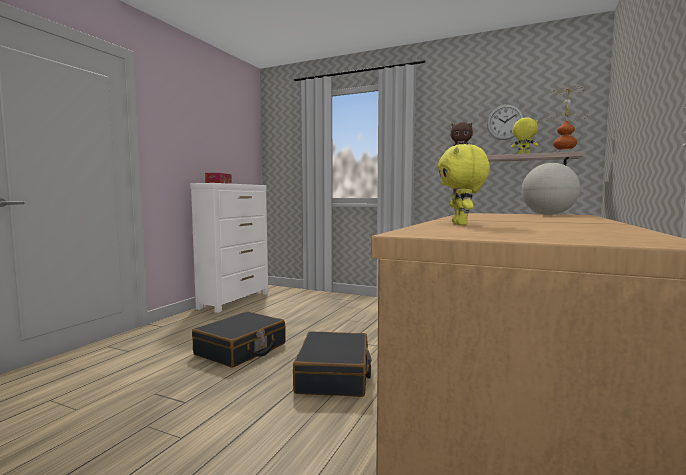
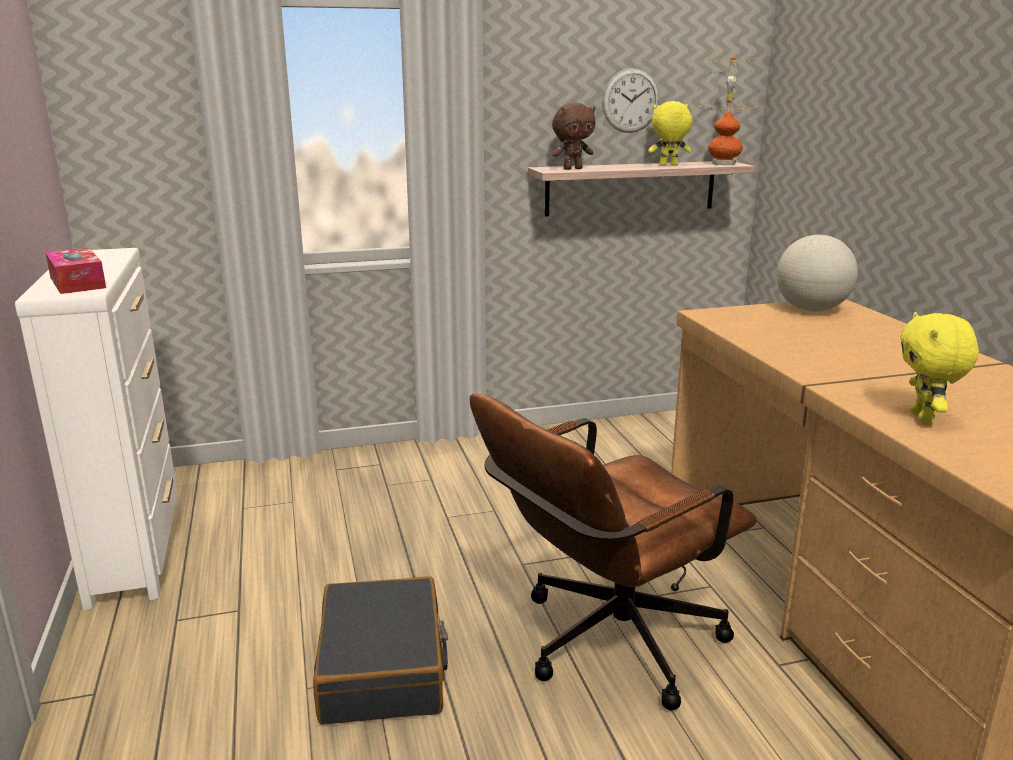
camera: 40 degrees left, 15 degrees up
black suitcase [293,331,372,397] -> brown office chair [470,394,756,710]
yellow plush toy [438,144,490,225] -> yellow plush toy turned 45 degrees clockwise [900,312,979,425]

